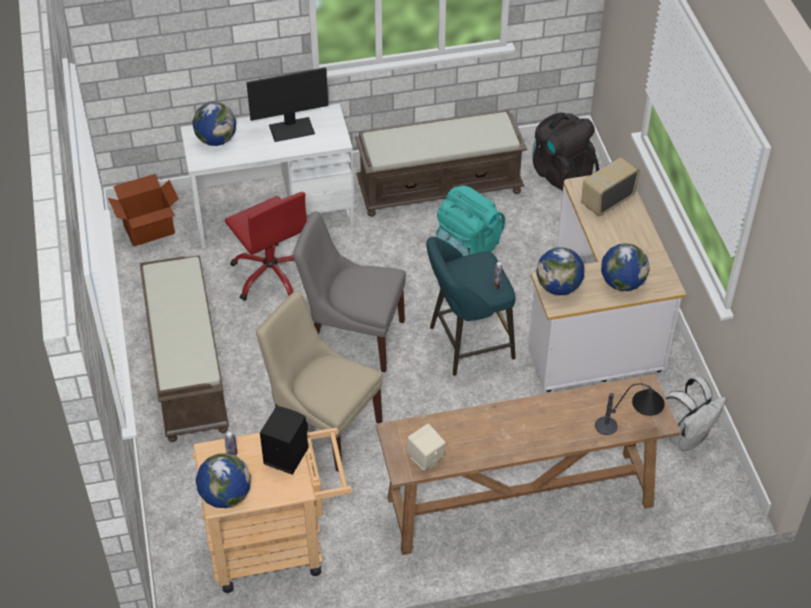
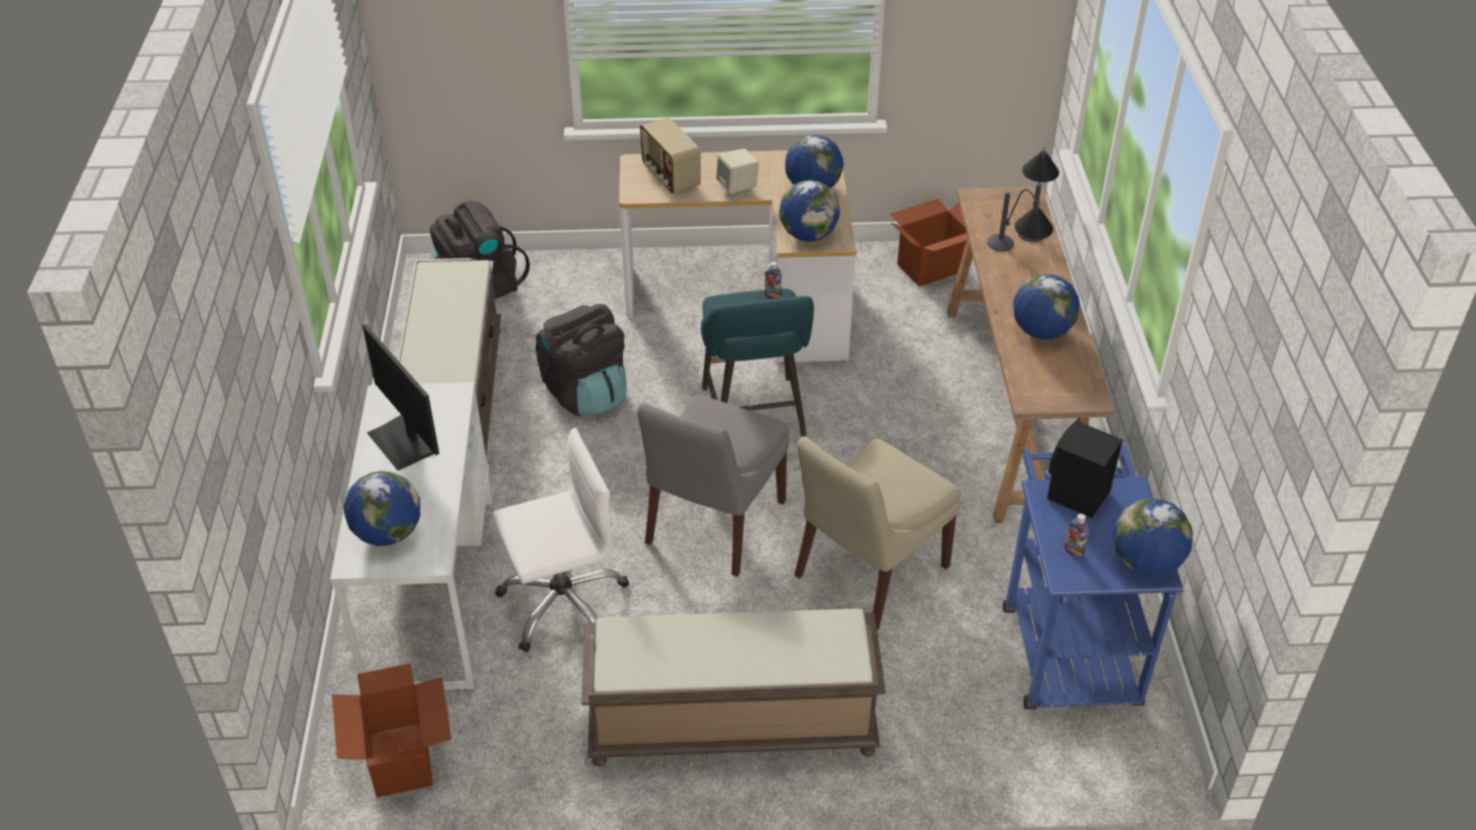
camera: 80 degrees left, 5 degrees down
beige cart [192,428,352,593] -> blue cart [1003,445,1184,709]
red office chair [225,192,307,301] -> white office chair [492,428,629,652]
monitor [246,67,328,142] -> monitor turned 150 degrees clockwise [362,324,439,471]
beige speaker [406,423,446,470] -> beige speaker moved to [716,149,759,199]
turquoise backpack [436,185,505,256] -> black backpack [536,304,627,416]
white backpack [665,377,726,451] -> cardboard box [891,199,968,287]
none -> table lamp [987,189,1053,251]
none -> globe [1013,274,1080,340]

